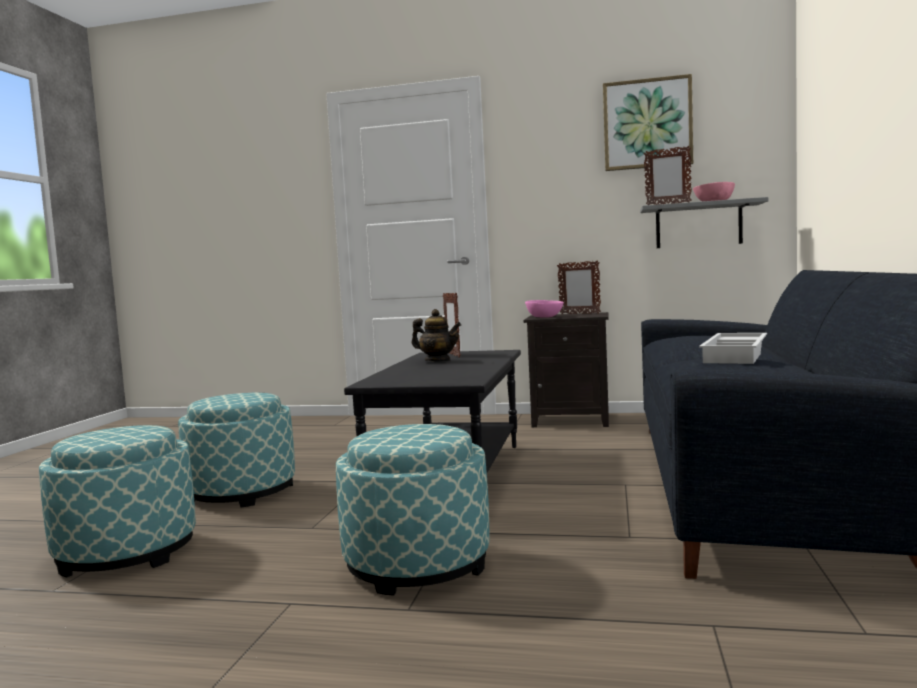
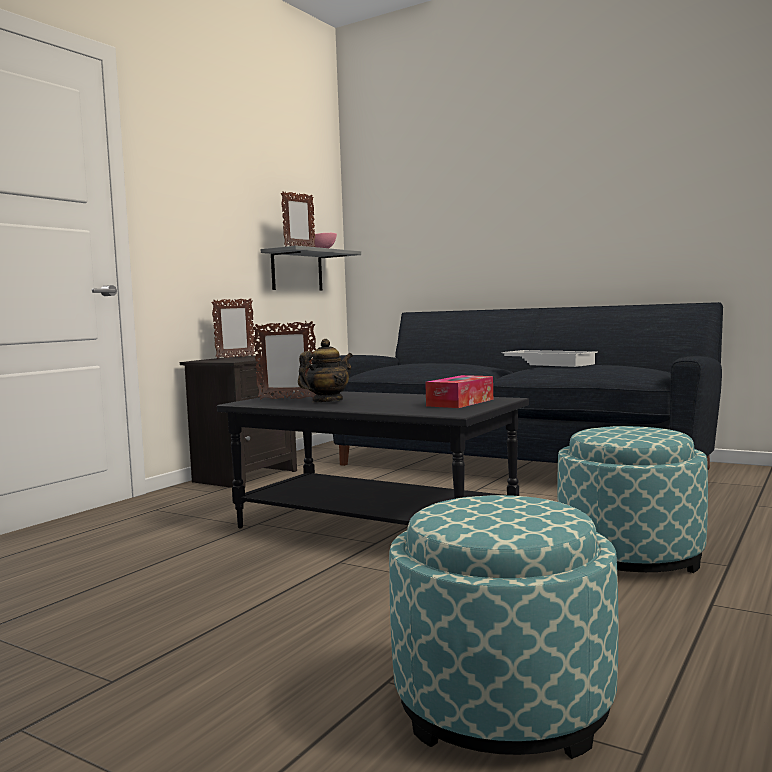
camera: 70 degrees left, 0 degrees up
ottoman [178,393,295,508] -> none
pink bowl [525,300,564,318] -> none
picture [603,74,693,171] -> none
none -> tissue box [425,375,493,408]

